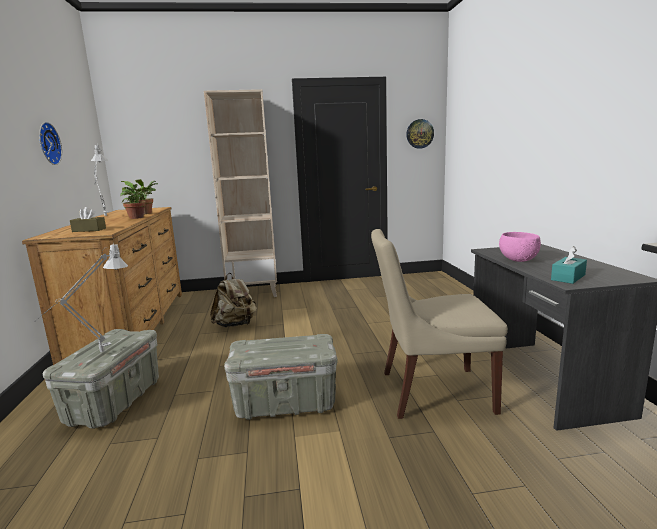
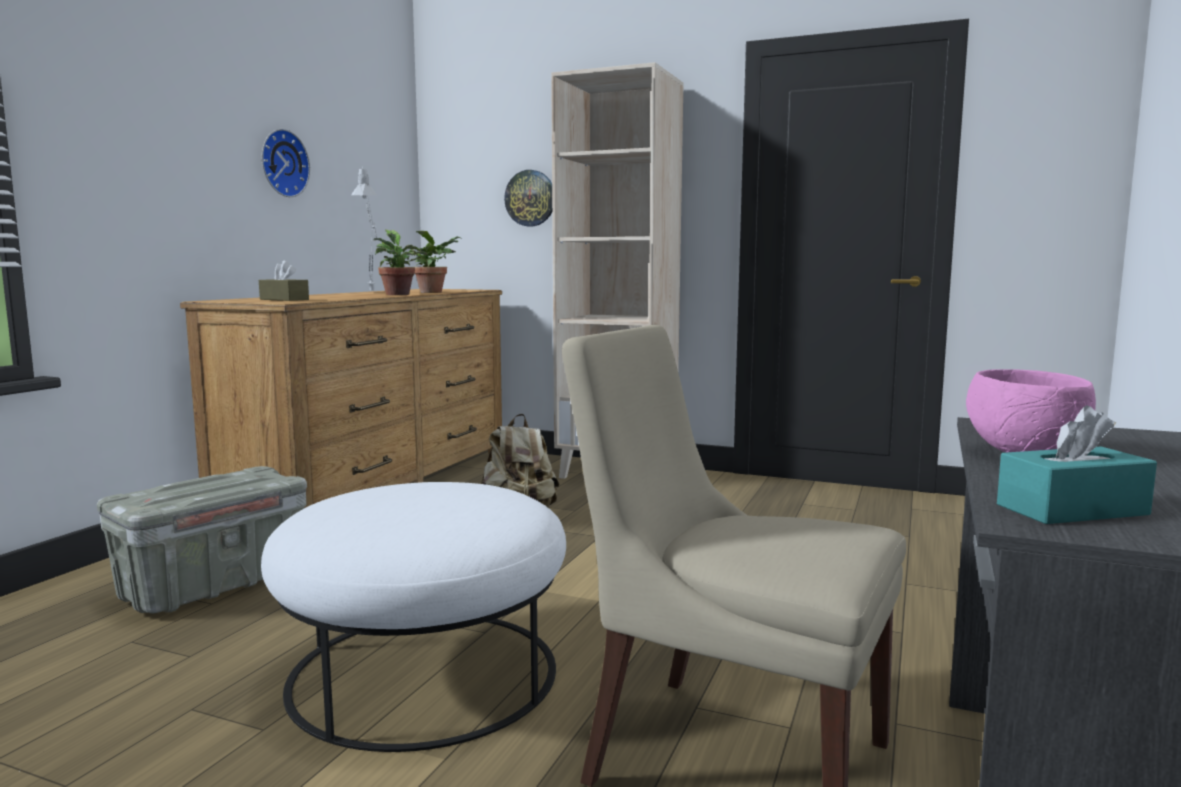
camera: 30 degrees right, 5 degrees down
grey table lamp [37,244,128,352] -> none
grey storage box [224,334,338,420] -> white ottoman [261,482,566,752]
wall clock [406,119,434,149] -> wall clock moved to [504,170,552,226]

